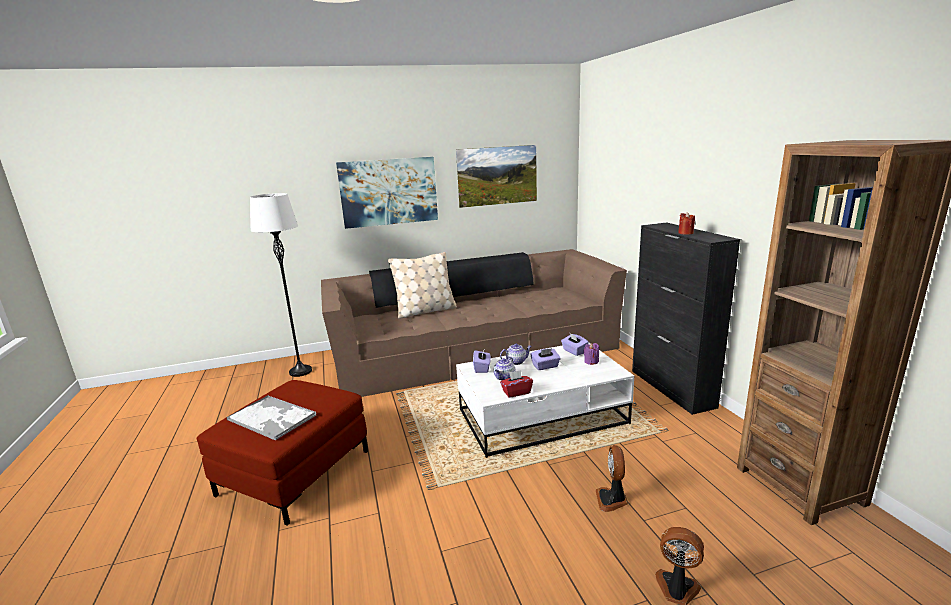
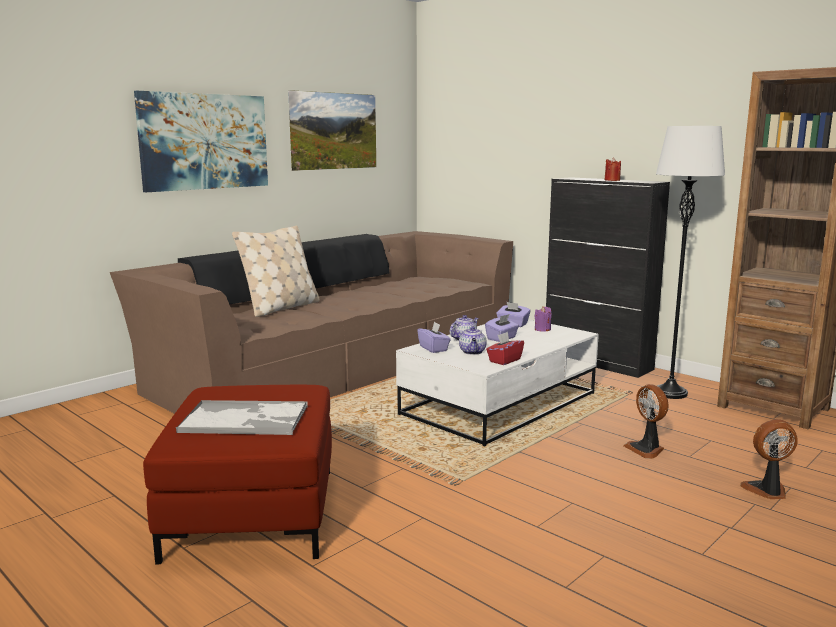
camera: 30 degrees left, 5 degrees down
white floor lamp [250,193,312,377] -> white floor lamp moved to [656,126,725,399]

